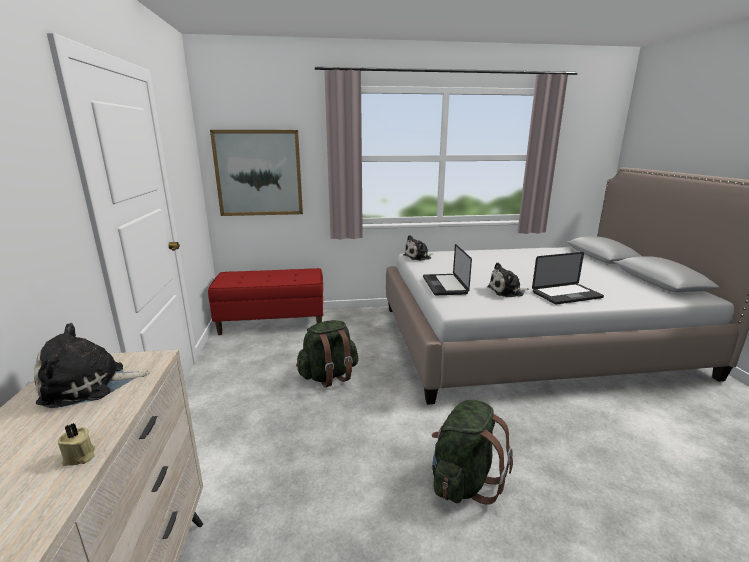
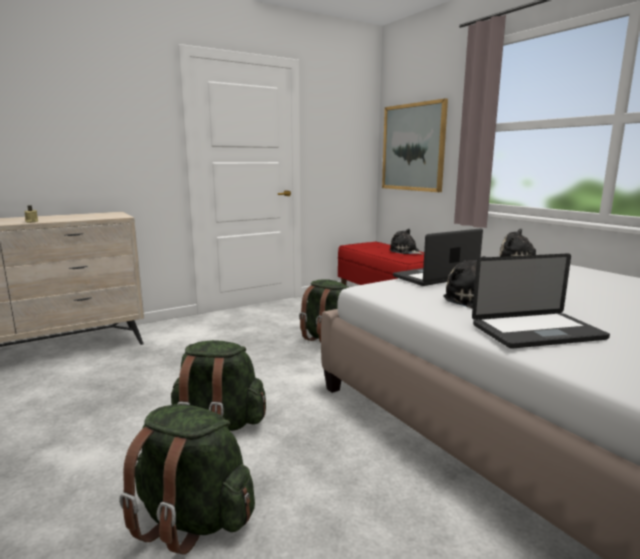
camera: 65 degrees right, 5 degrees down
plush toy [34,323,150,408] -> plush toy moved to [389,229,423,254]
laptop [532,252,604,305] -> laptop turned 60 degrees counterclockwise [472,254,610,349]
none -> green backpack [119,404,255,555]

